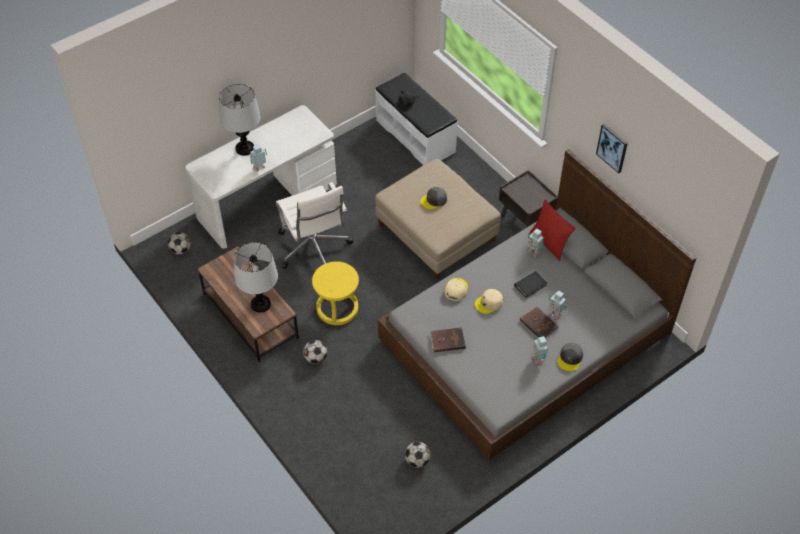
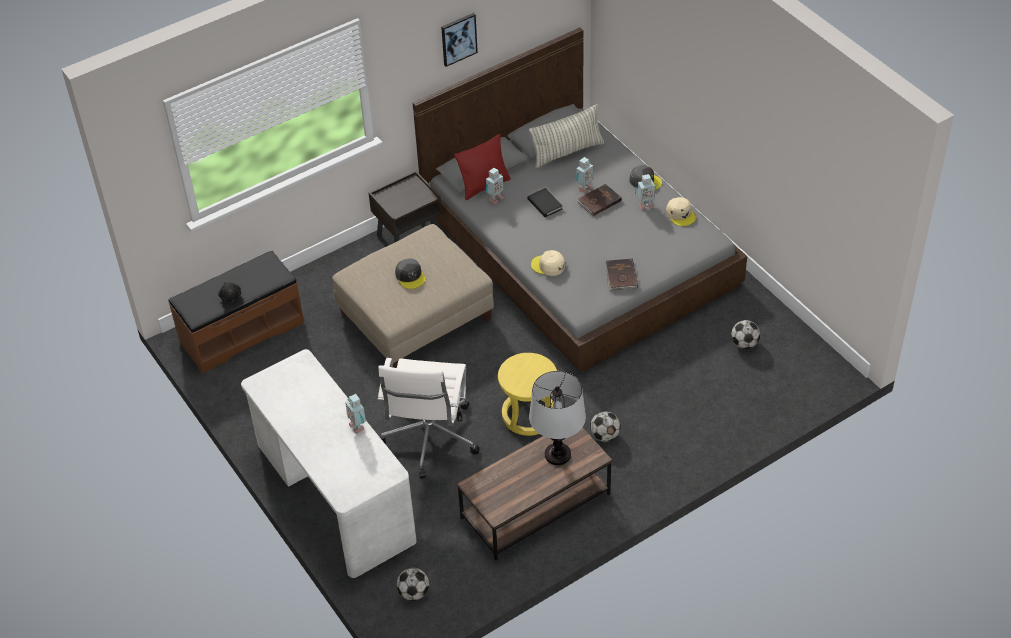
camera: 85 degrees left, 5 degrees down
table lamp [219,84,261,156] -> none
white office chair [276,182,354,269] -> white office chair turned 120 degrees clockwise [378,358,480,479]
white bench [375,72,458,165] -> brown bench [168,250,304,373]
beige cap [475,289,503,314] -> beige cap moved to [666,197,696,226]
none -> pillow [529,104,604,168]

